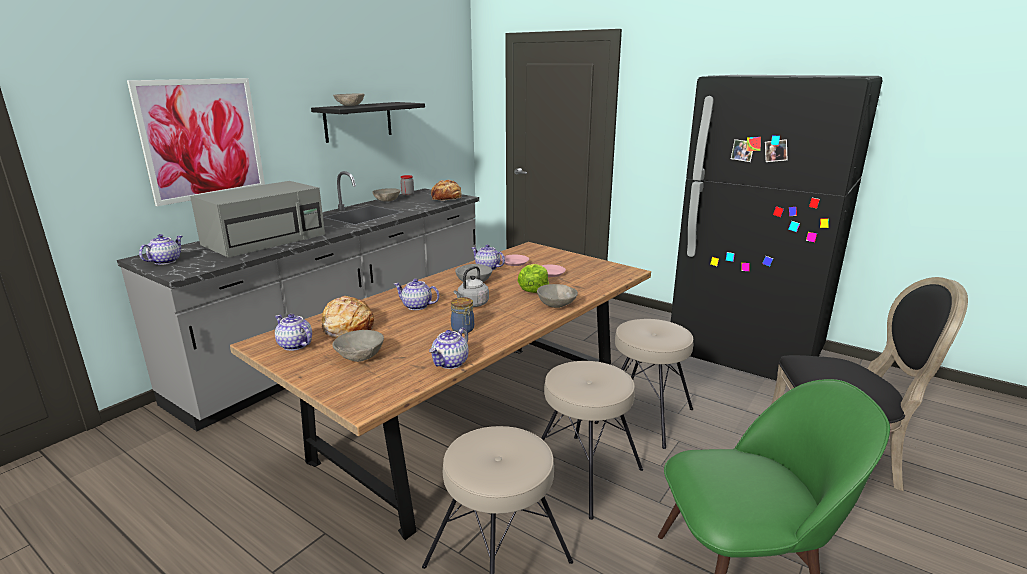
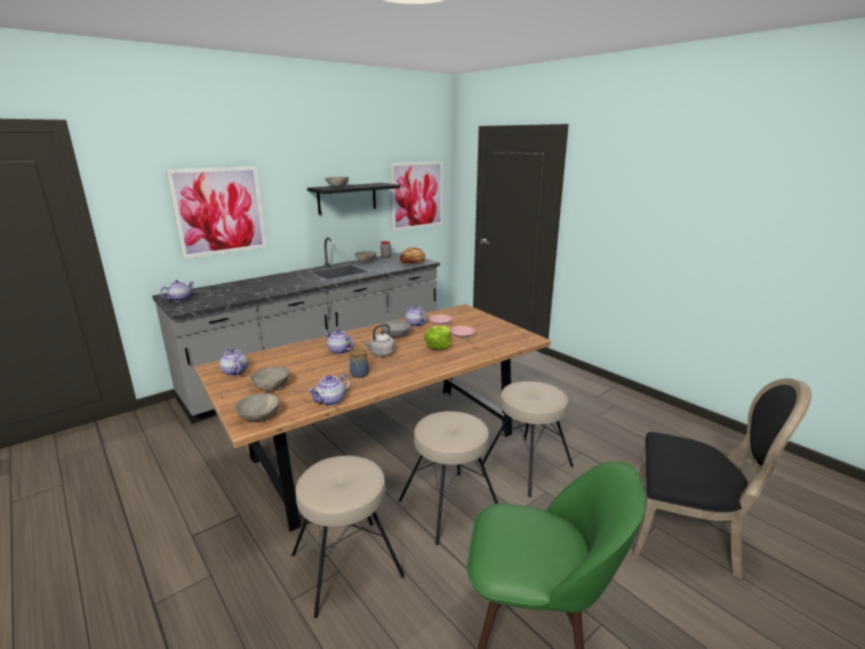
camera: 15 degrees right, 0 degrees up
grey microwave [190,181,325,258] -> none
bread [322,296,374,338] -> none
grey bowl [537,284,578,308] -> grey bowl moved to [235,393,279,422]
black fridge [671,75,883,381] -> none
none -> picture [390,161,443,231]

